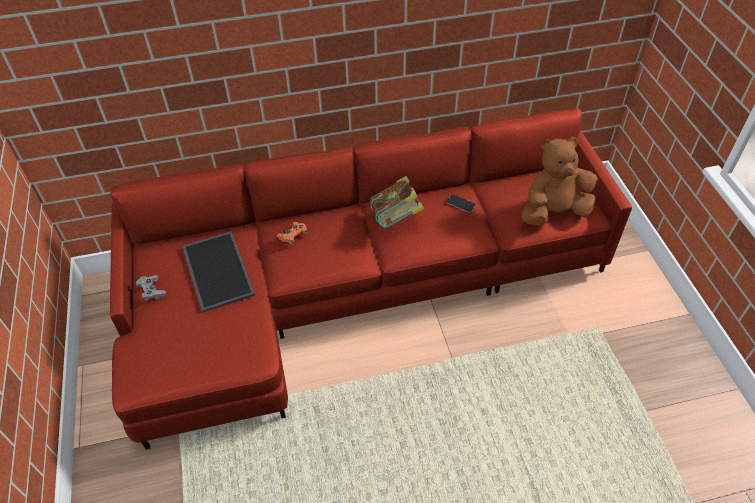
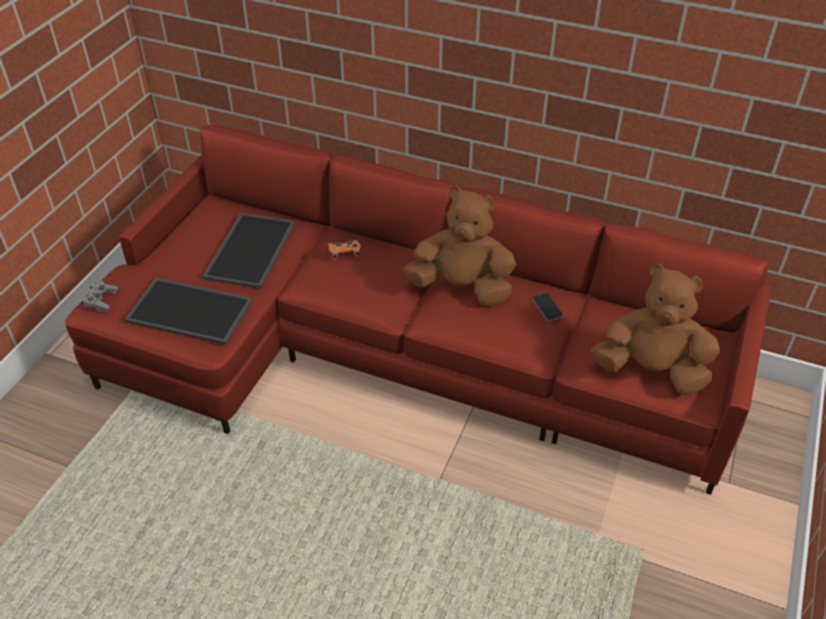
camera: 35 degrees right, 5 degrees down
grey game controller [135,275,166,301] -> grey game controller moved to [82,280,118,312]
book [370,176,424,228] -> brown plush toy [403,186,516,306]
none -> tray [124,277,253,345]

